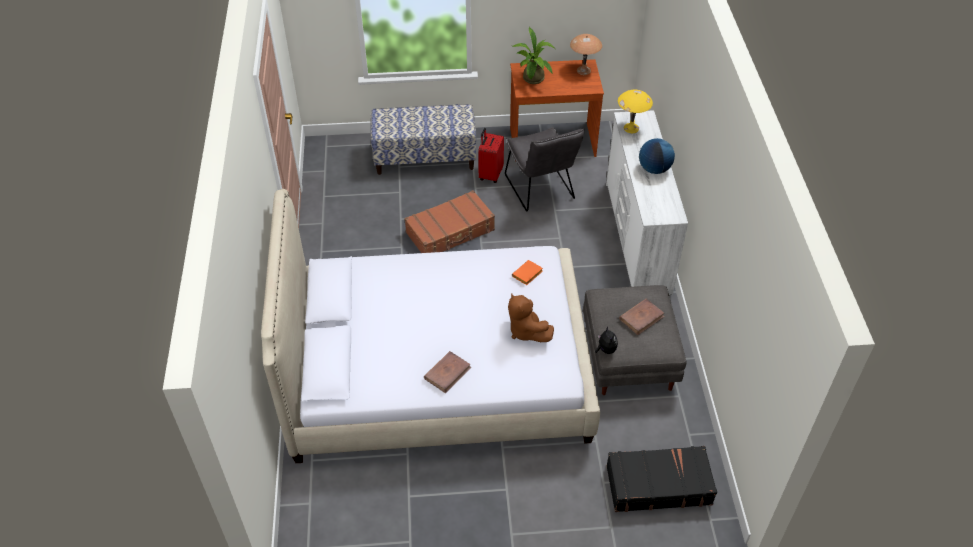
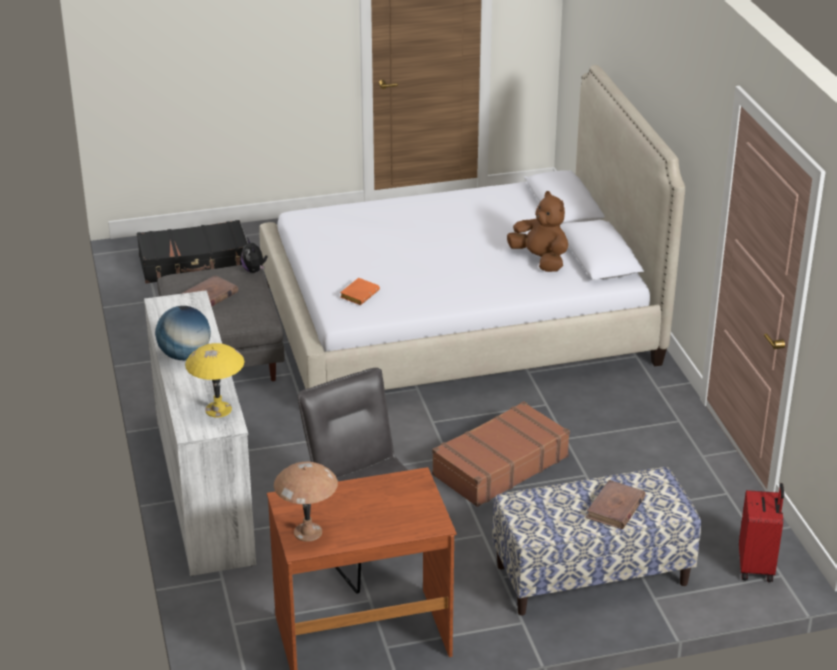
camera: 170 degrees right, 15 degrees down
brown book [424,351,472,393] -> brown book moved to [585,480,646,529]
red suitcase [478,128,504,183] -> red suitcase moved to [739,483,784,582]
brown plush toy [508,293,554,342] -> brown plush toy moved to [507,191,568,272]
potted plant [513,27,555,84] -> none

